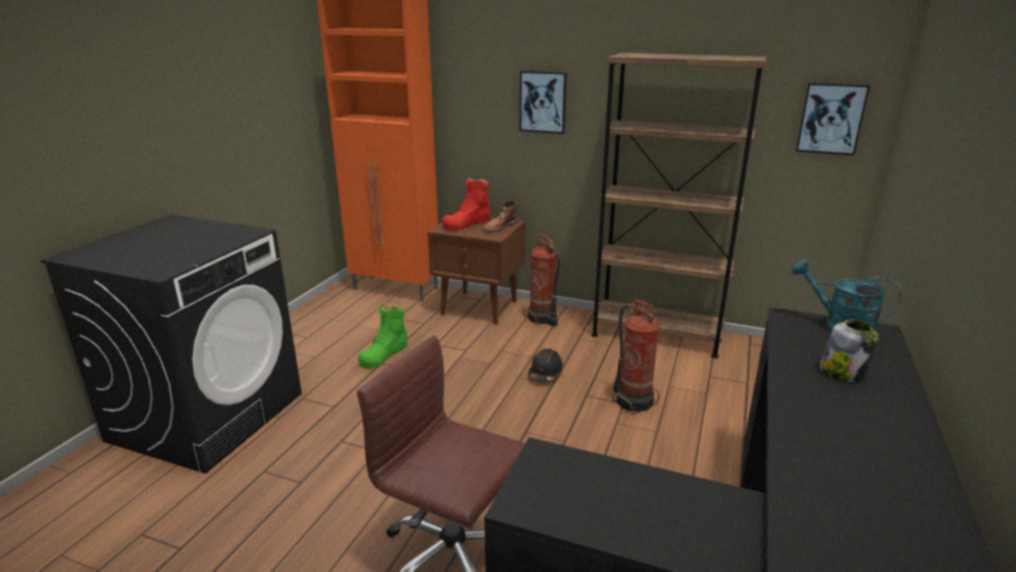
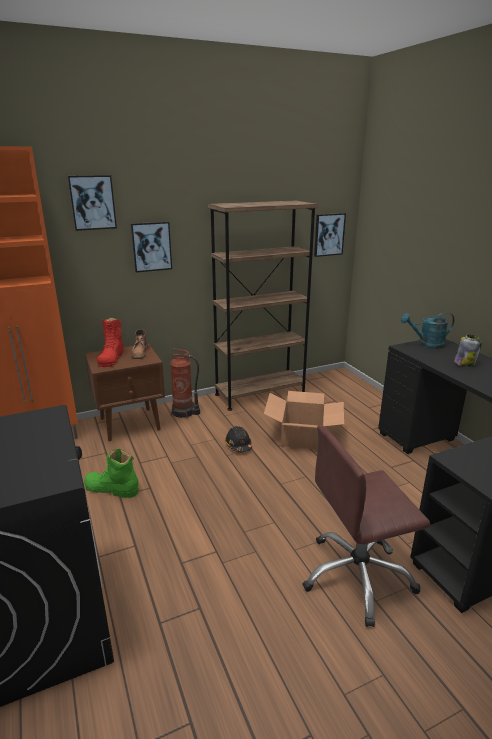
camera: 45 degrees left, 0 degrees up
green boot [358,303,408,368] -> green boot turned 120 degrees clockwise [84,449,139,498]
fire extinguisher [612,300,660,414] -> cardboard box [264,391,344,450]
none -> picture [68,175,117,231]

